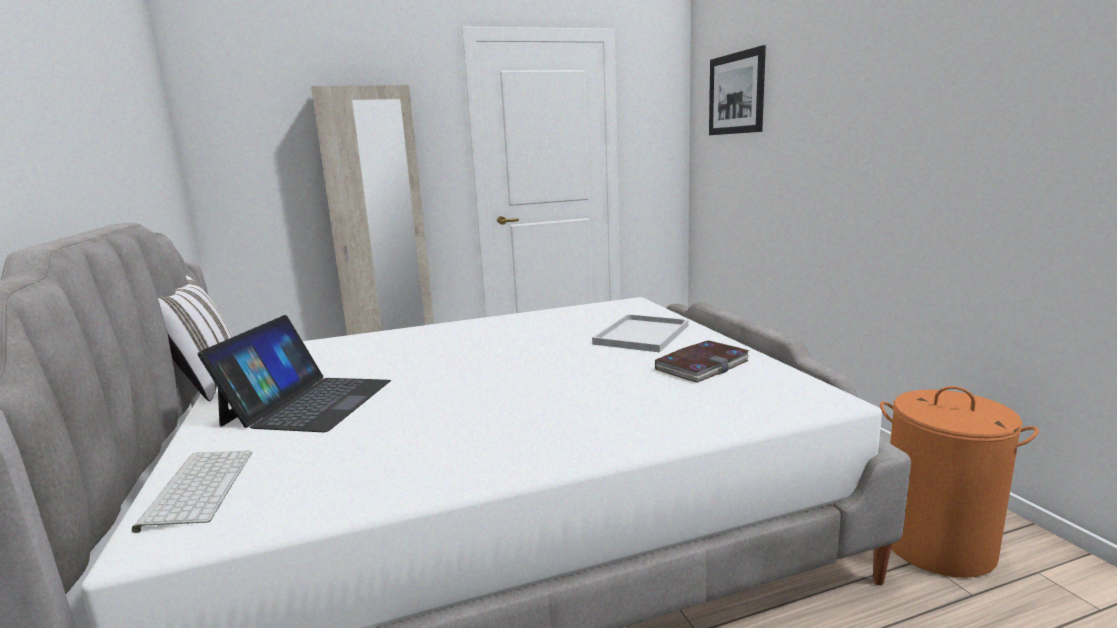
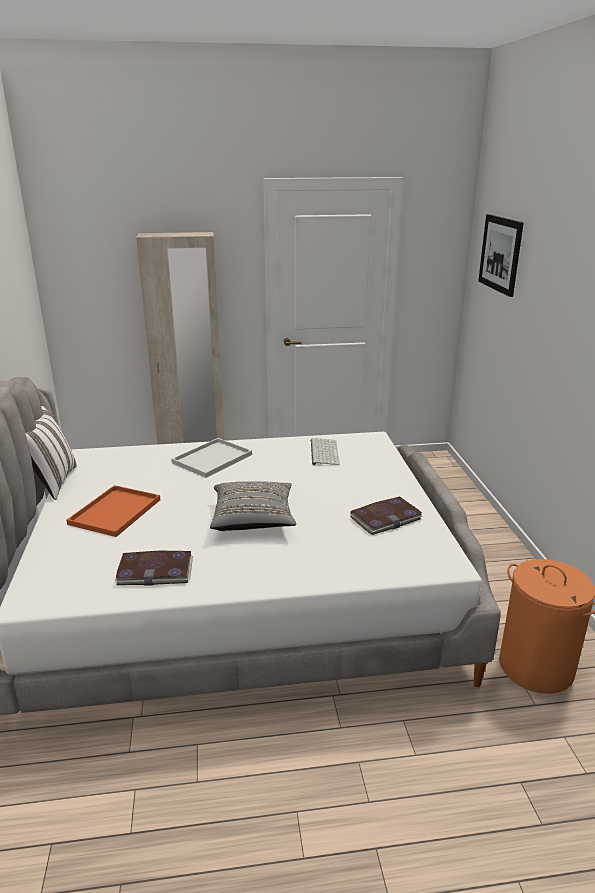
camera: 10 degrees right, 10 degrees up
keyboard [132,451,252,533] -> keyboard moved to [311,438,340,465]
laptop [198,315,391,432] -> orange tray [67,485,160,537]
white tray [592,314,689,352] -> white tray moved to [171,438,252,478]
none -> book [115,551,193,586]
none -> grey pillow [210,481,296,531]

